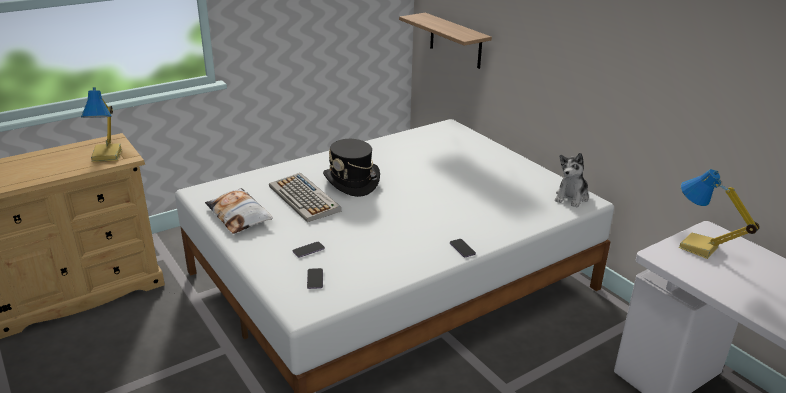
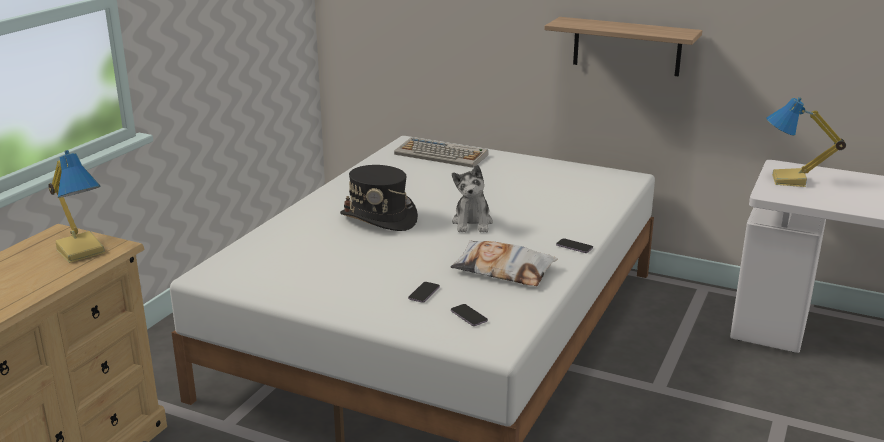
camera: 30 degrees left, 5 degrees down
pillow [205,188,273,234] -> pillow moved to [451,241,557,286]
keyboard [269,173,341,222] -> keyboard moved to [394,137,488,168]
shelf [399,13,492,69] -> shelf moved to [544,17,702,76]
plush toy [555,153,589,208] -> plush toy moved to [452,164,493,232]

